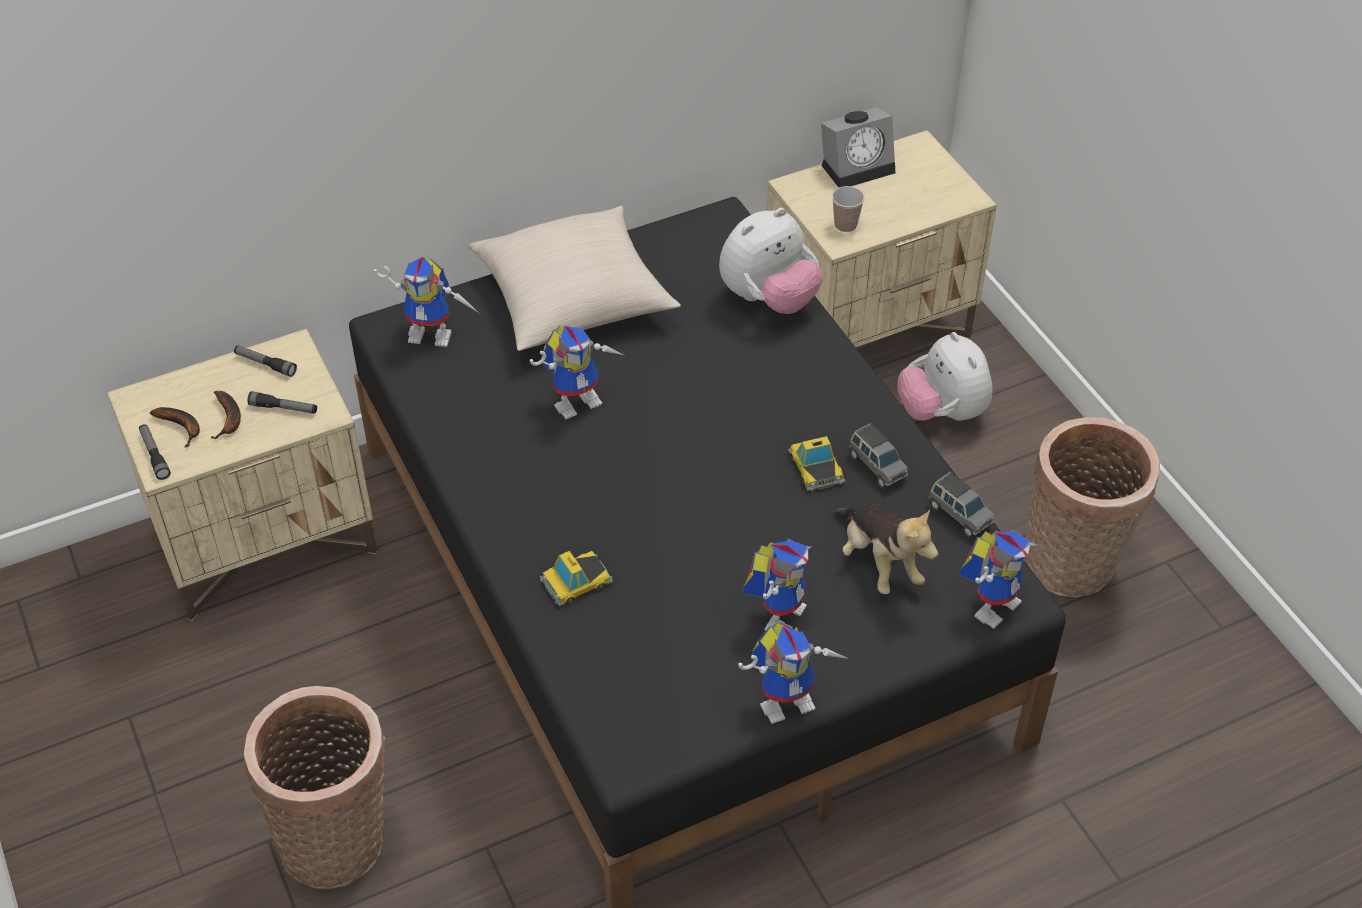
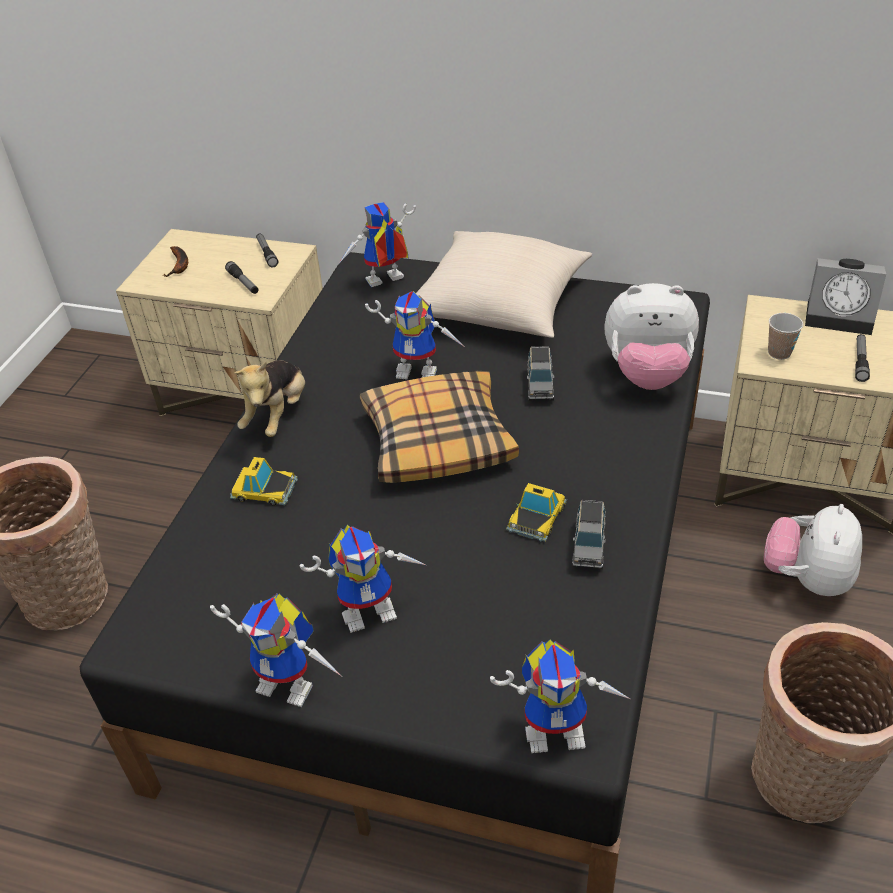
camera: 45 degrees right, 5 degrees down
flashlight [139,424,171,480] -> flashlight moved to [855,334,870,382]
banana [210,391,241,439] -> none
toy robot [374,256,479,347] -> toy robot turned 105 degrees clockwise [340,202,416,287]
plush toy [834,503,938,594] -> plush toy moved to [234,360,305,437]
grey toy car [929,472,994,538] -> grey toy car moved to [527,346,555,401]
none -> pillow [360,371,519,483]

